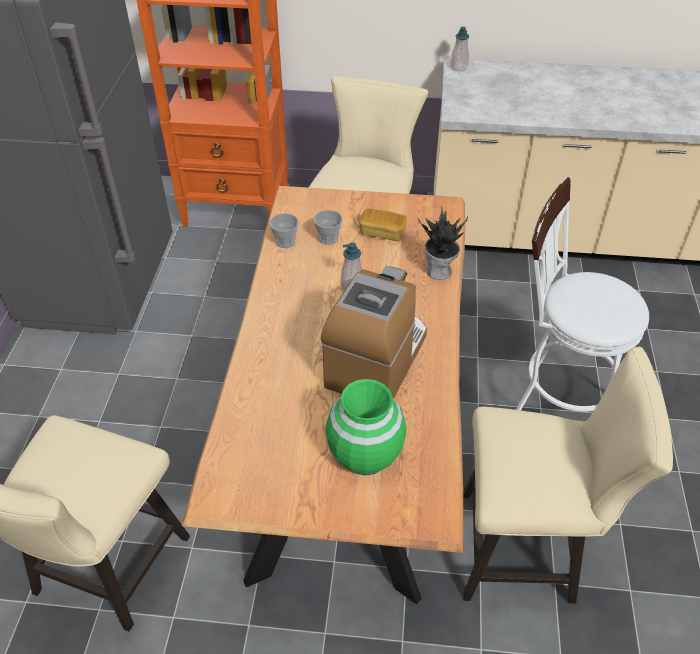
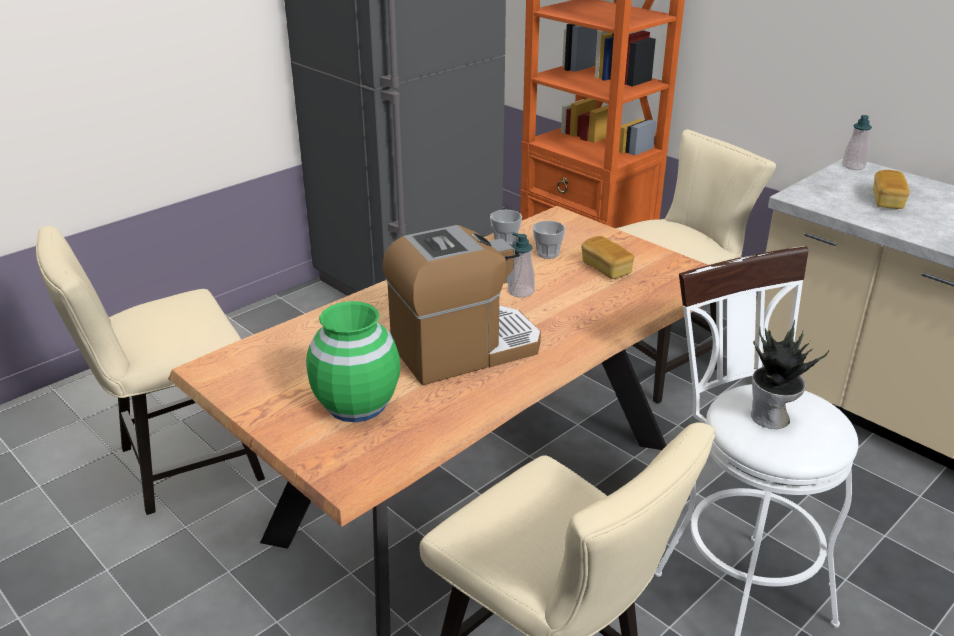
camera: 40 degrees right, 15 degrees down
potted plant [418,205,468,280] -> potted plant moved to [751,319,829,429]
none -> bread [873,170,910,209]

